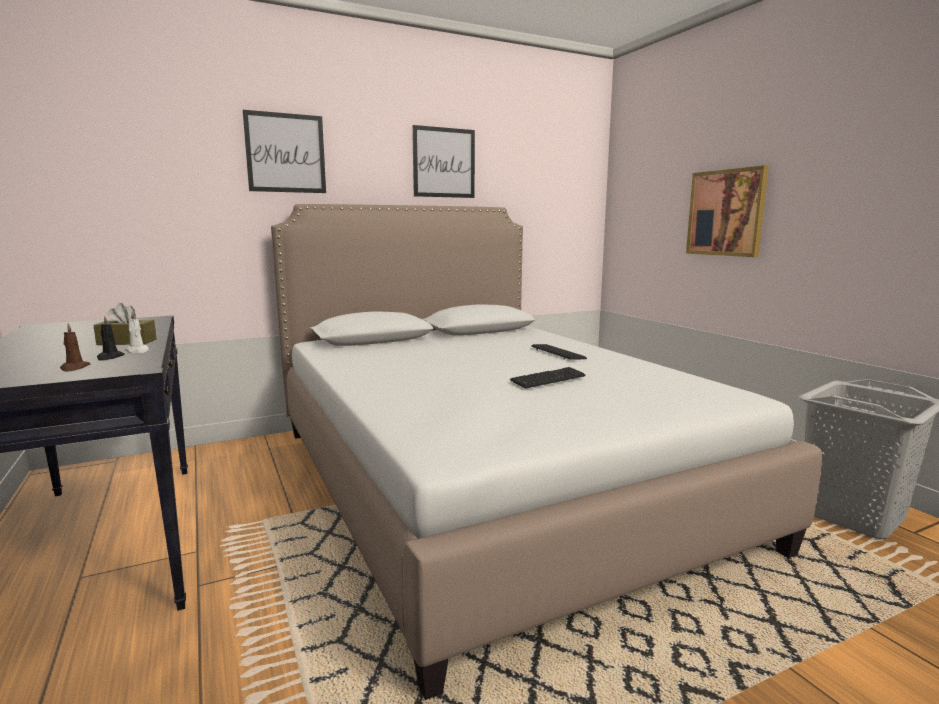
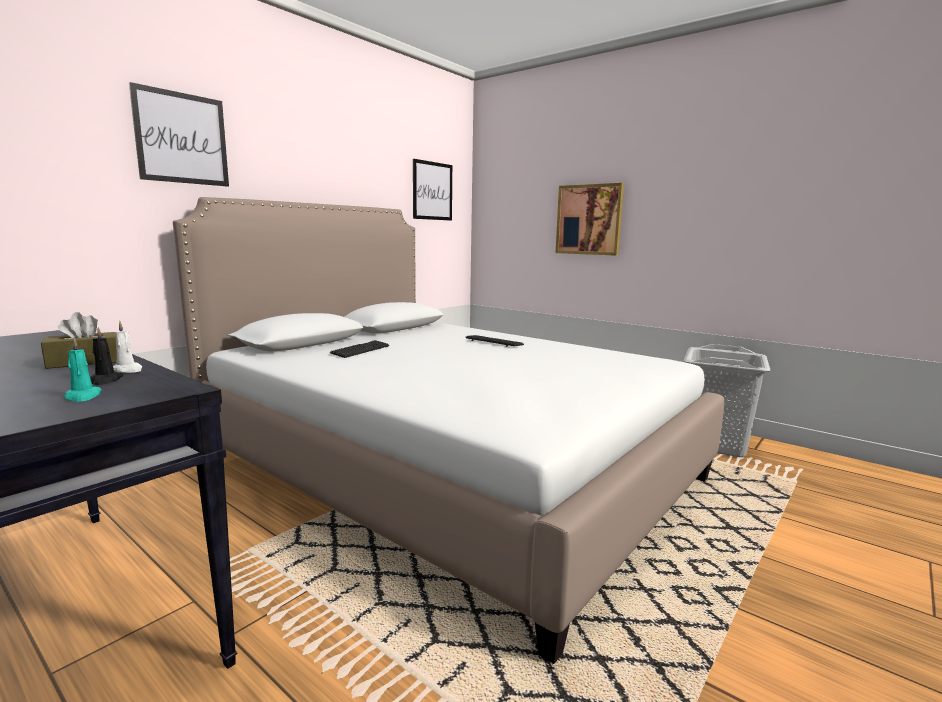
camera: 25 degrees left, 0 degrees up
brown candle [60,323,90,371] -> turquoise candle [65,338,102,402]
picture [412,125,475,198] -> picture moved to [413,159,452,221]
keyboard [510,367,586,389] -> keyboard moved to [330,340,389,358]

